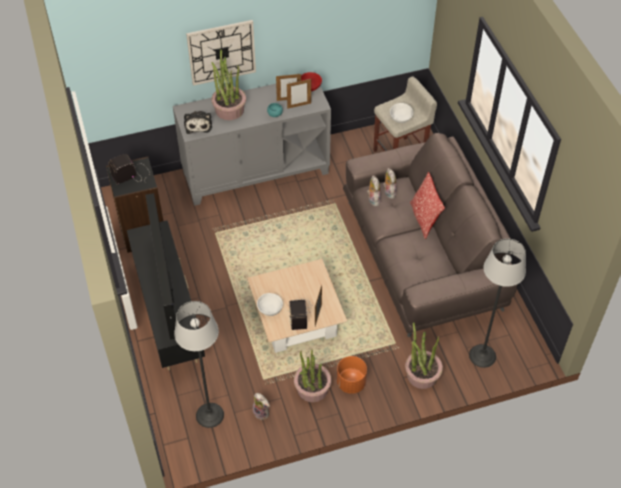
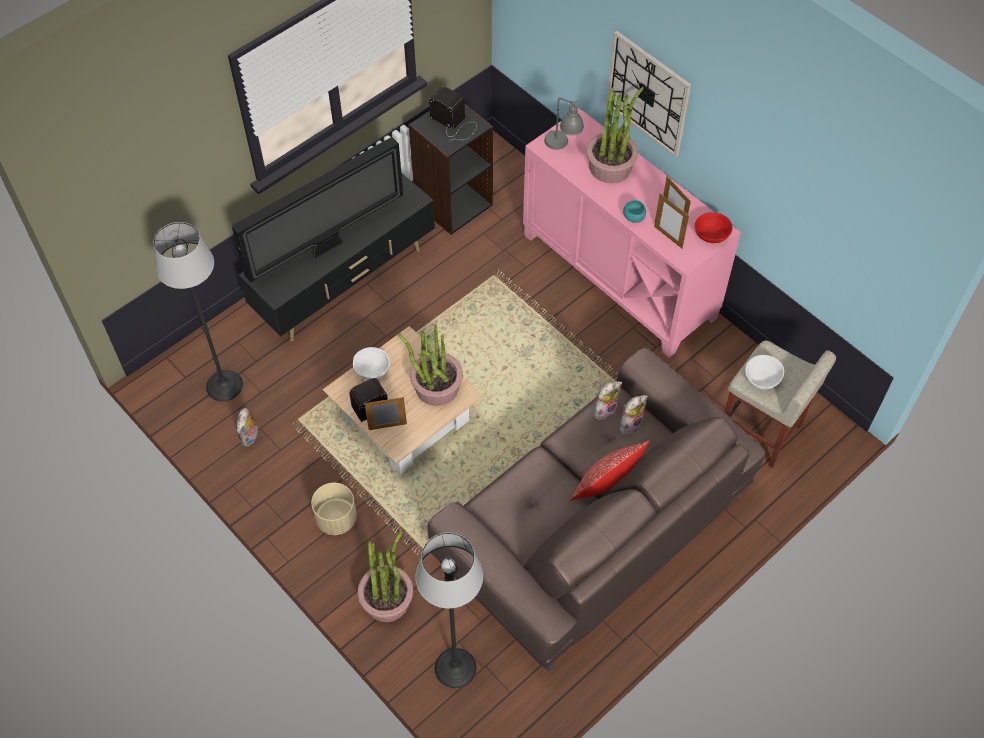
camera: 65 degrees right, 5 degrees up
grey cabinet [173,84,331,206] -> pink cabinet [523,108,741,358]
plush toy [184,111,212,134] -> grey table lamp [544,97,584,150]
potted plant [294,349,332,402] -> potted plant moved to [398,324,463,406]
orange planter [337,356,367,394] -> beige planter [311,483,357,535]

